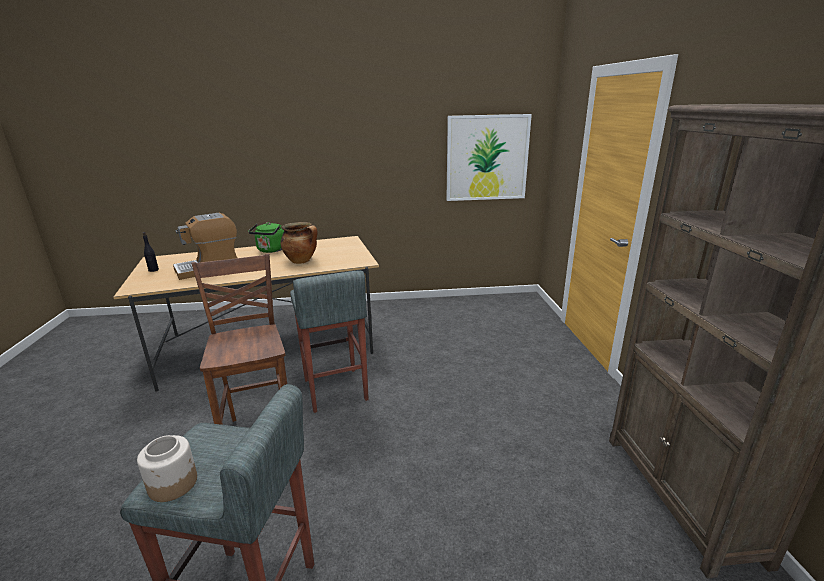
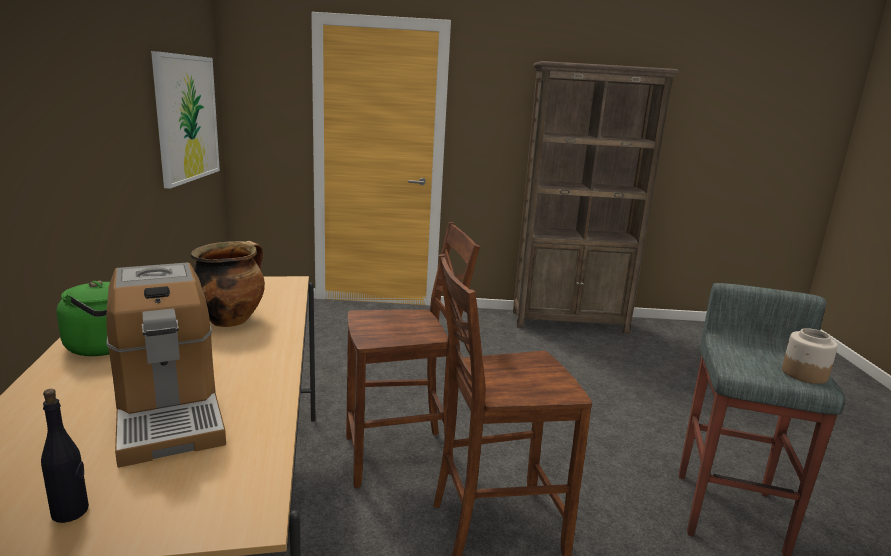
camera: 85 degrees left, 5 degrees down
grey stool [290,270,369,413] -> brown chair [346,222,480,488]

